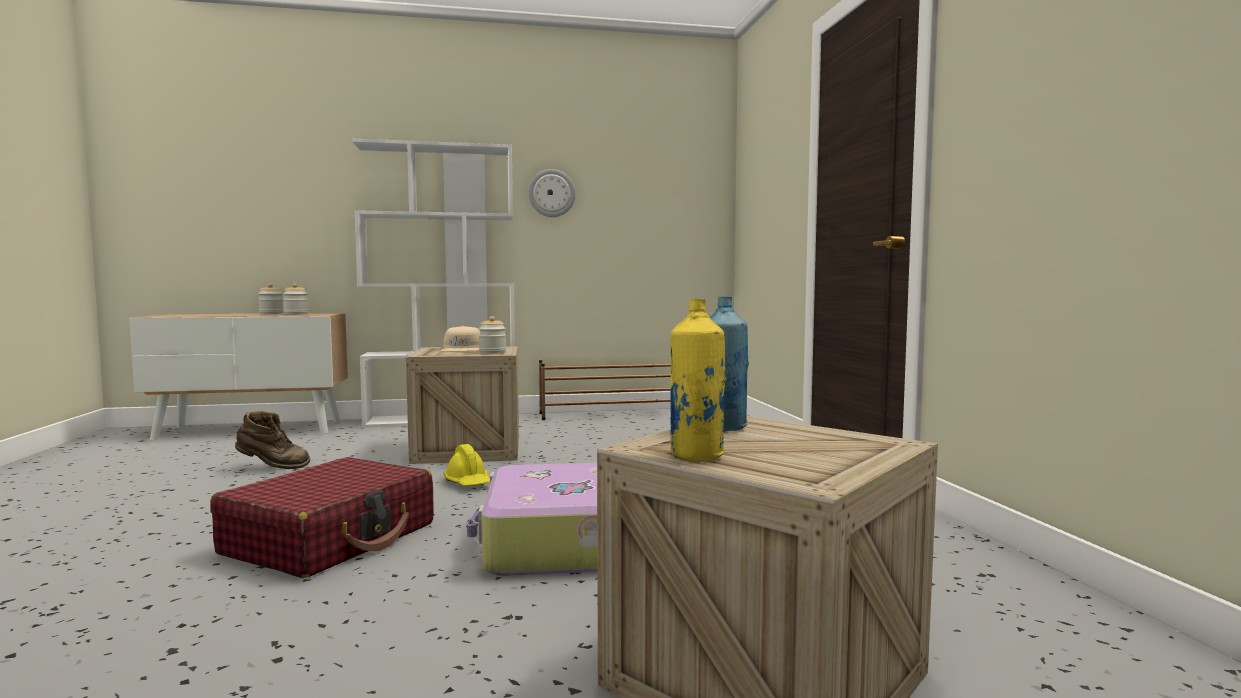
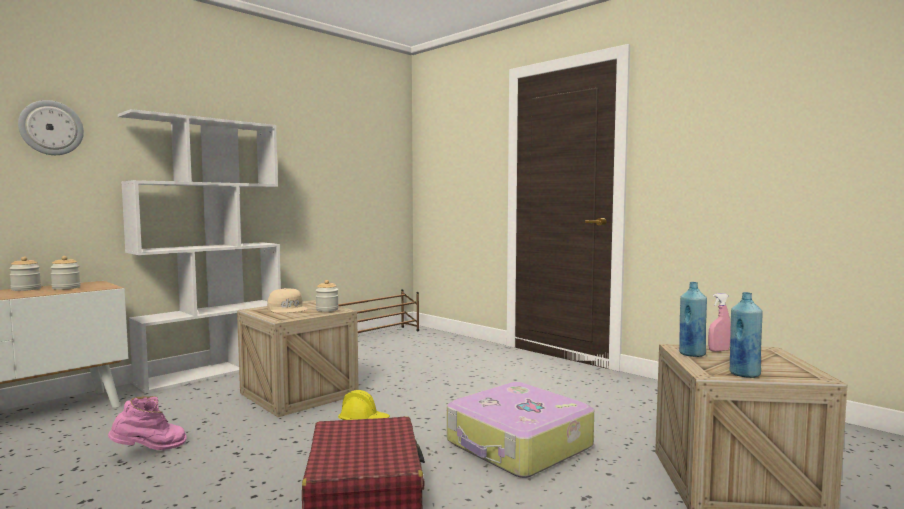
camera: 35 degrees left, 0 degrees up
brown boot [235,411,310,469] -> pink boot [108,396,187,450]
wall clock [528,169,576,217] -> wall clock moved to [18,100,84,155]
yellow bottle [670,299,726,462] -> blue bottle [730,292,763,378]
none -> pink spray bottle [708,293,731,352]

